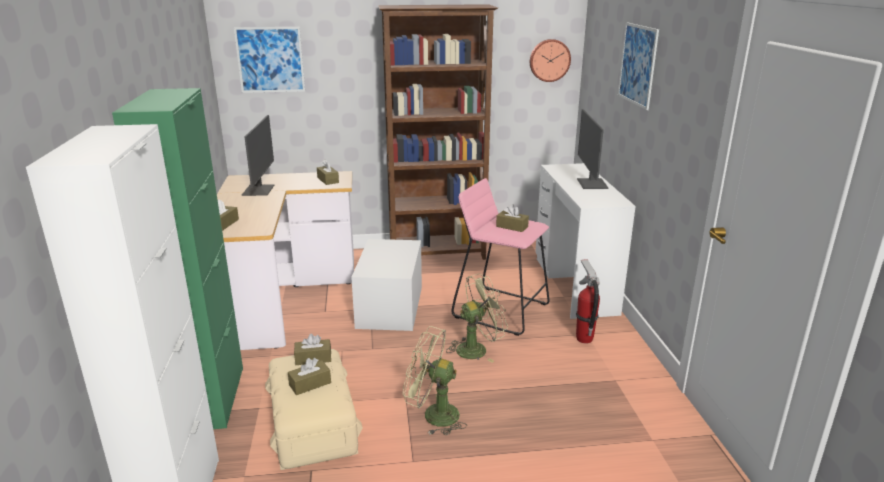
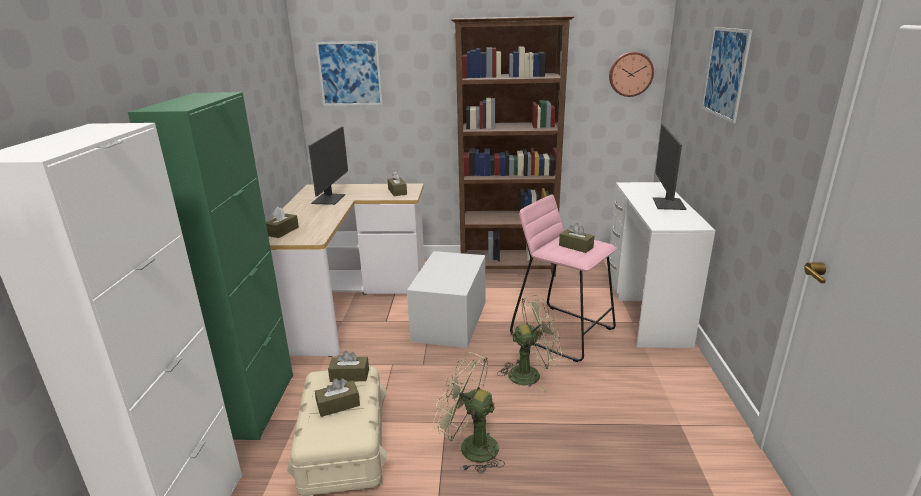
camera: 10 degrees right, 0 degrees up
fire extinguisher [576,259,600,344] -> none

